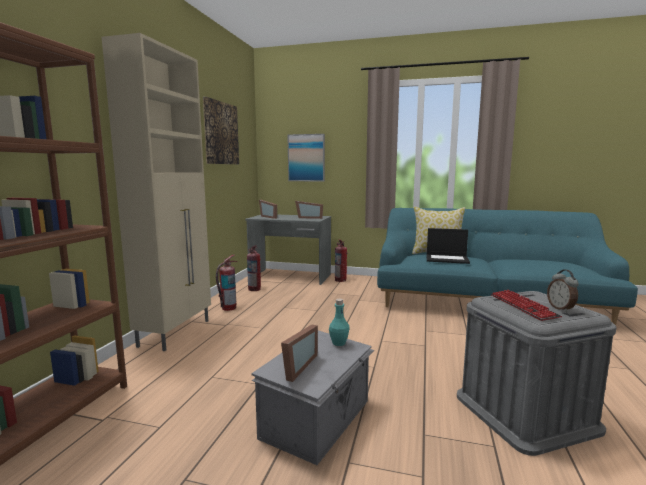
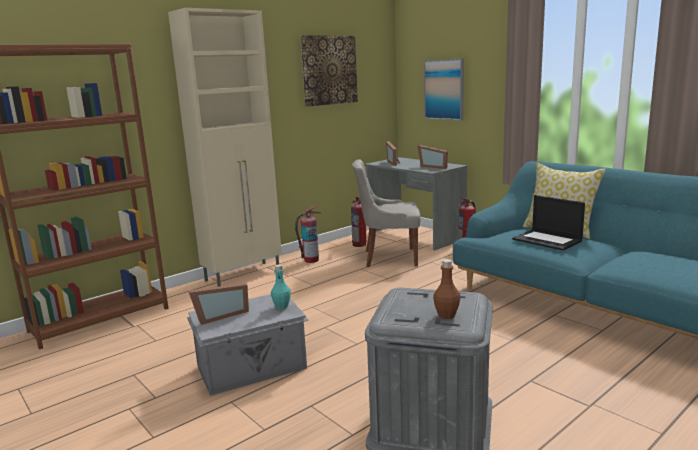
camera: 35 degrees right, 5 degrees up
keyboard [491,290,562,321] -> none
alarm clock [547,270,579,312] -> brown bottle [433,259,461,319]
none -> grey chair [352,159,421,267]

